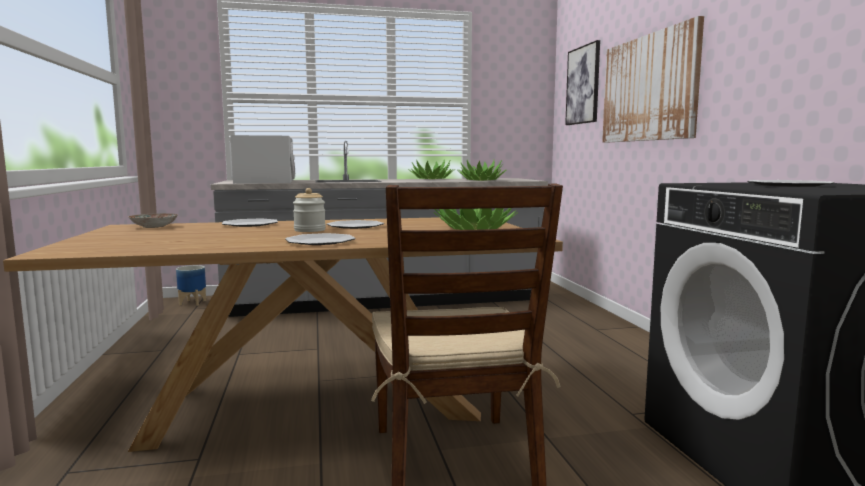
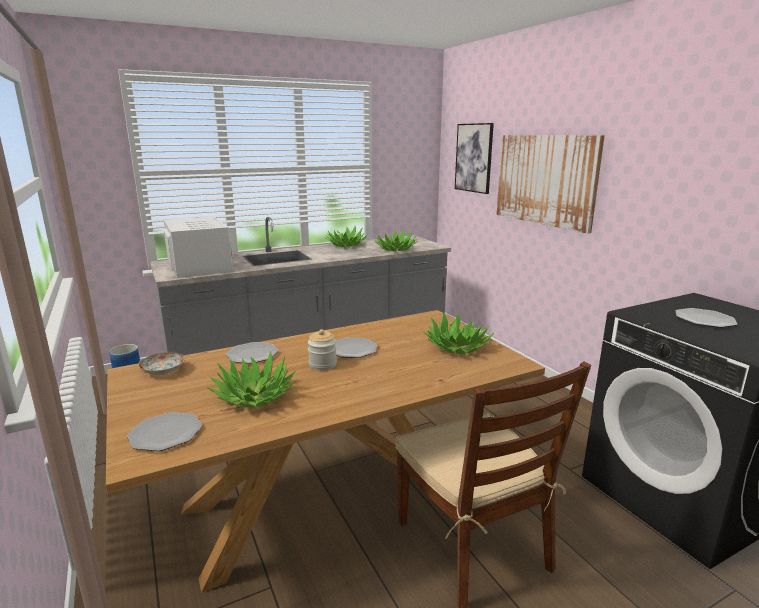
camera: 15 degrees left, 10 degrees up
plate [285,233,356,245] -> plate moved to [127,412,202,451]
none -> potted plant [207,351,297,407]

